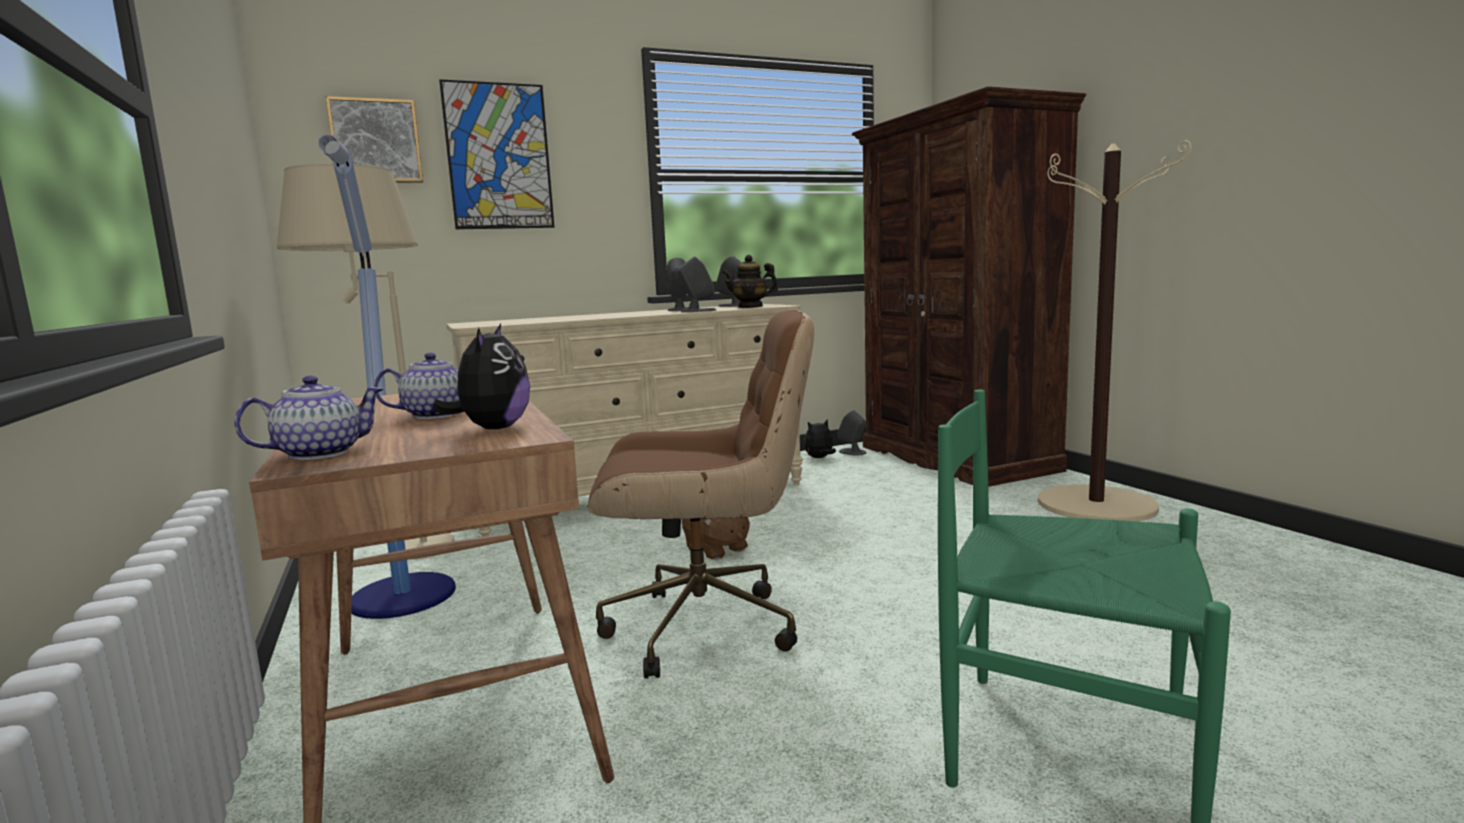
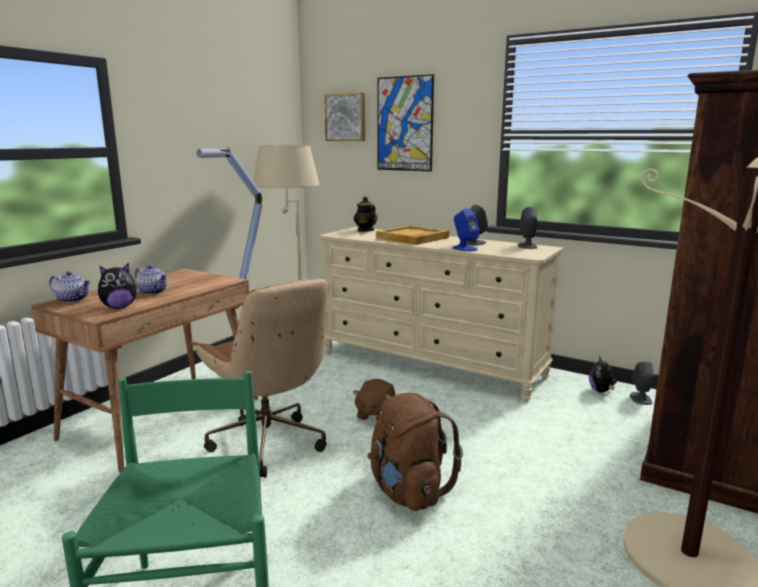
camera: 55 degrees right, 5 degrees up
grey speaker [677,256,716,312] -> blue speaker [453,208,480,251]
teapot [722,255,779,308] -> teapot moved to [354,197,377,232]
plush toy [804,419,836,458] -> plush toy turned 120 degrees counterclockwise [589,356,617,393]
none -> brown backpack [367,393,463,511]
none -> beige tray [376,225,449,245]

